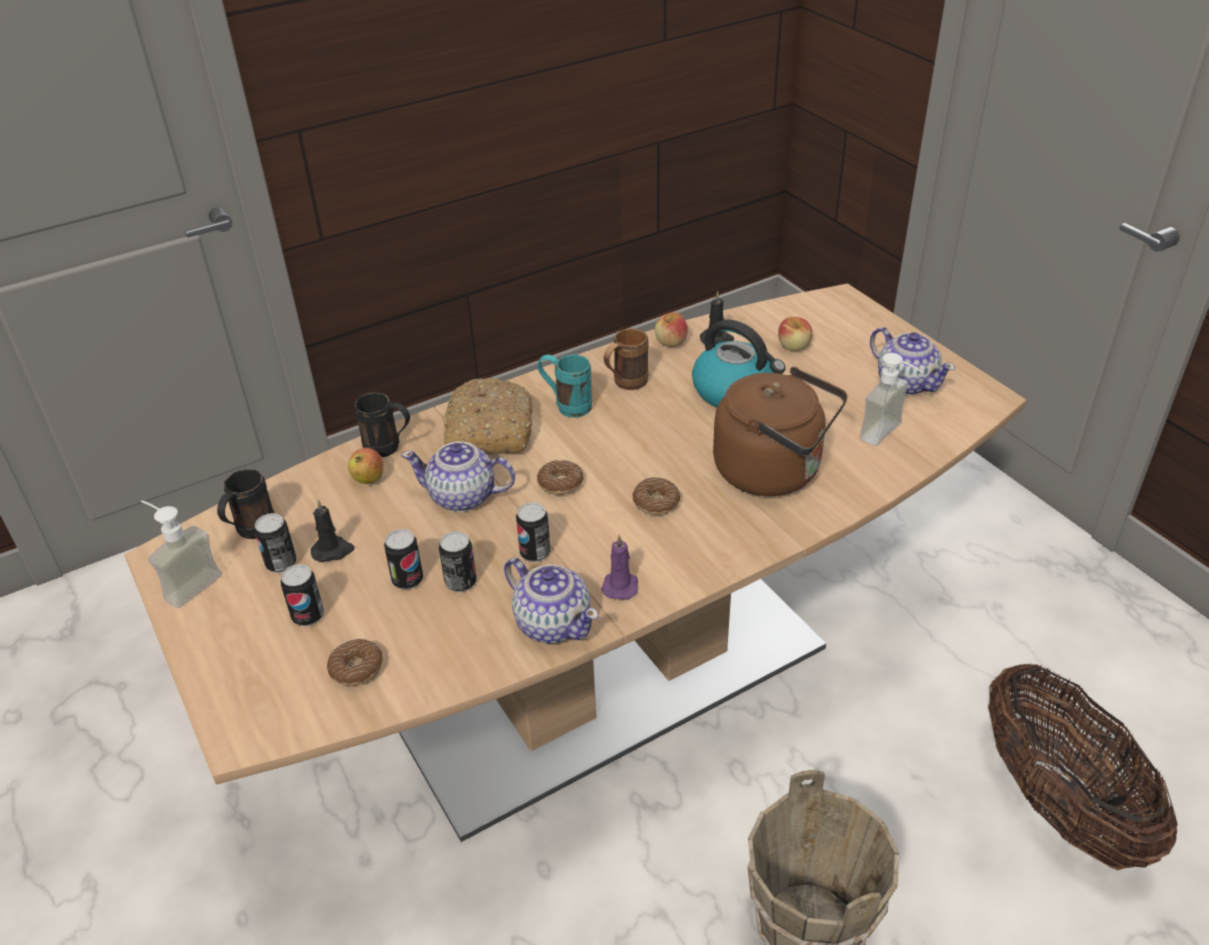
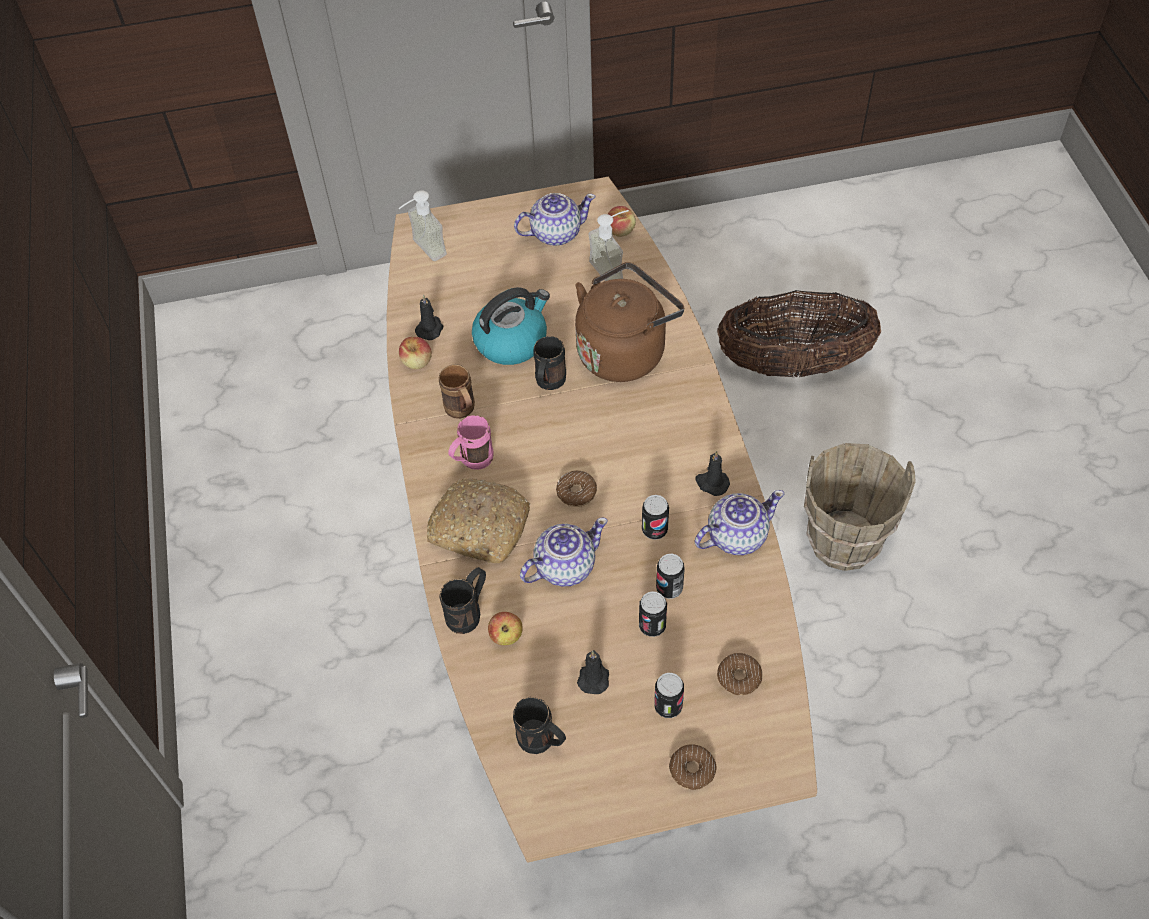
camera: 70 degrees left, 15 degrees up
soap dispenser [141,500,222,608] -> soap dispenser moved to [399,191,447,261]
can [254,513,296,573] -> none
teapot [401,442,515,512] -> teapot turned 150 degrees counterclockwise [520,518,608,587]
turquoise mug [537,354,592,418] -> pink mug [448,415,494,470]
purple candle [601,534,638,600] -> black candle [695,451,730,496]
donut [633,477,680,515] -> donut moved to [669,745,717,790]
apple [778,317,813,351] -> apple moved to [608,206,636,237]
none -> black mug [533,336,566,390]

